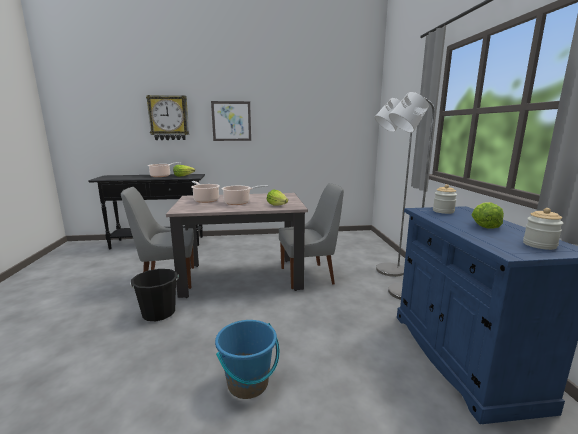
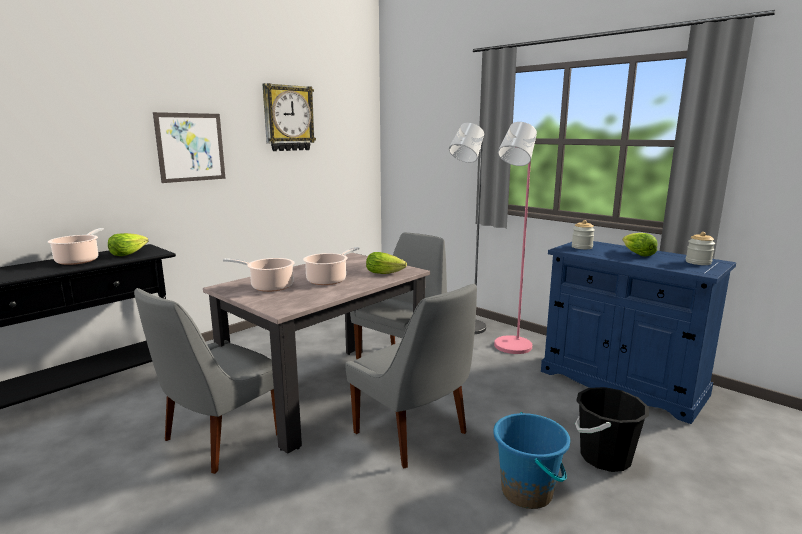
camera: 40 degrees left, 0 degrees up
black bucket [130,269,179,321] -> black bucket moved to [575,387,649,472]
wall clock [146,95,189,140] -> wall clock moved to [262,83,316,151]
grey floor lamp [388,92,435,300] -> pink floor lamp [494,122,537,354]
none -> grey chair [345,284,477,469]

